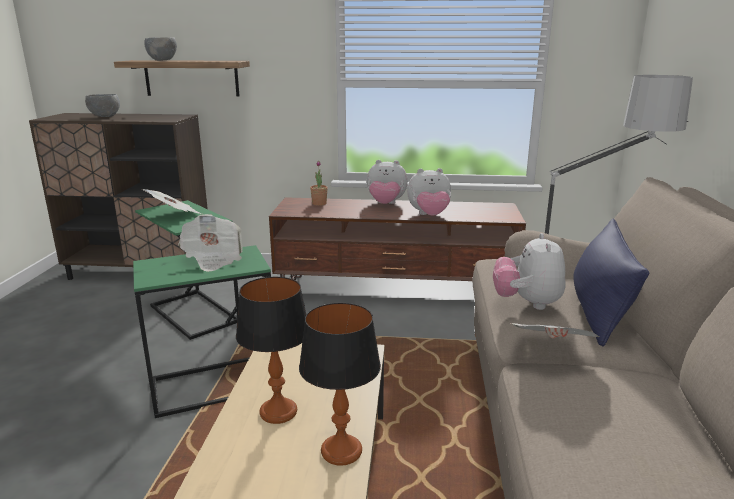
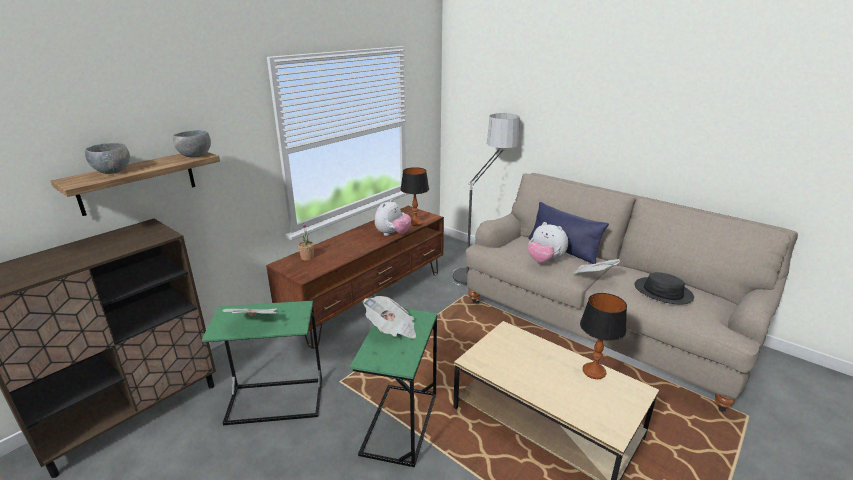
camera: 55 degrees left, 5 degrees up
grey bowl [85,94,120,117] -> grey bowl moved to [173,130,211,157]
table lamp [236,277,306,424] -> table lamp moved to [400,167,429,226]
plush toy [367,160,408,204] -> none
none -> black hat [635,272,694,304]

